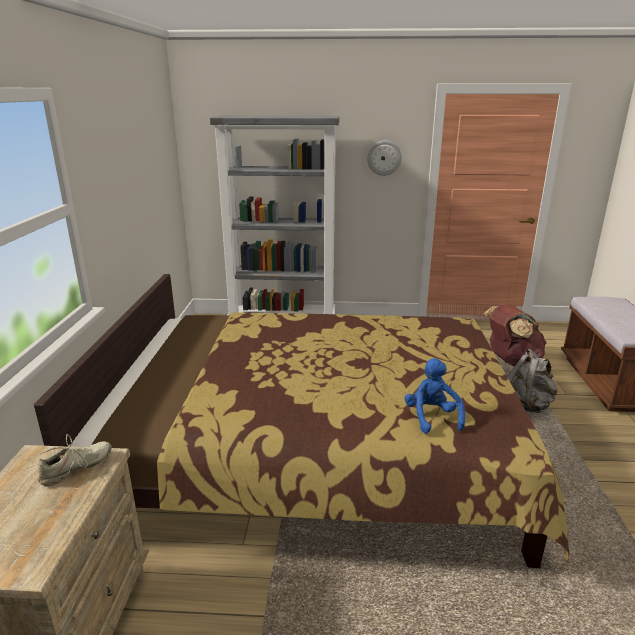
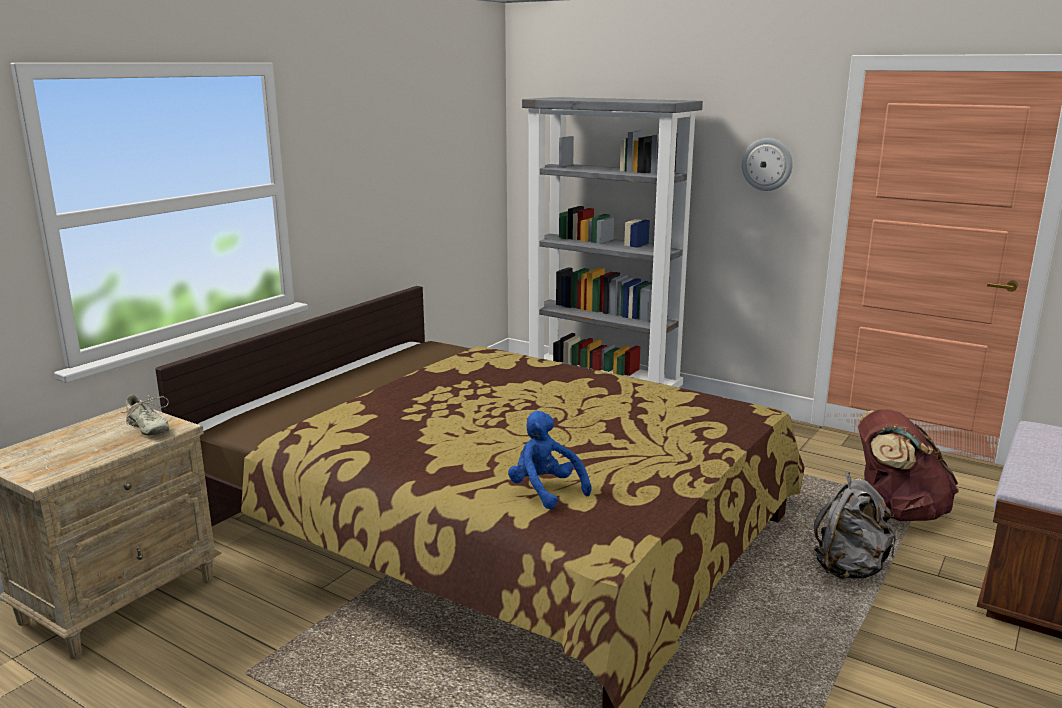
camera: 30 degrees right, 5 degrees down
beige shoe [38,434,112,486] -> beige shoe turned 60 degrees clockwise [116,395,169,435]
blue plush toy [404,358,465,434] -> blue plush toy turned 60 degrees counterclockwise [508,411,592,510]

